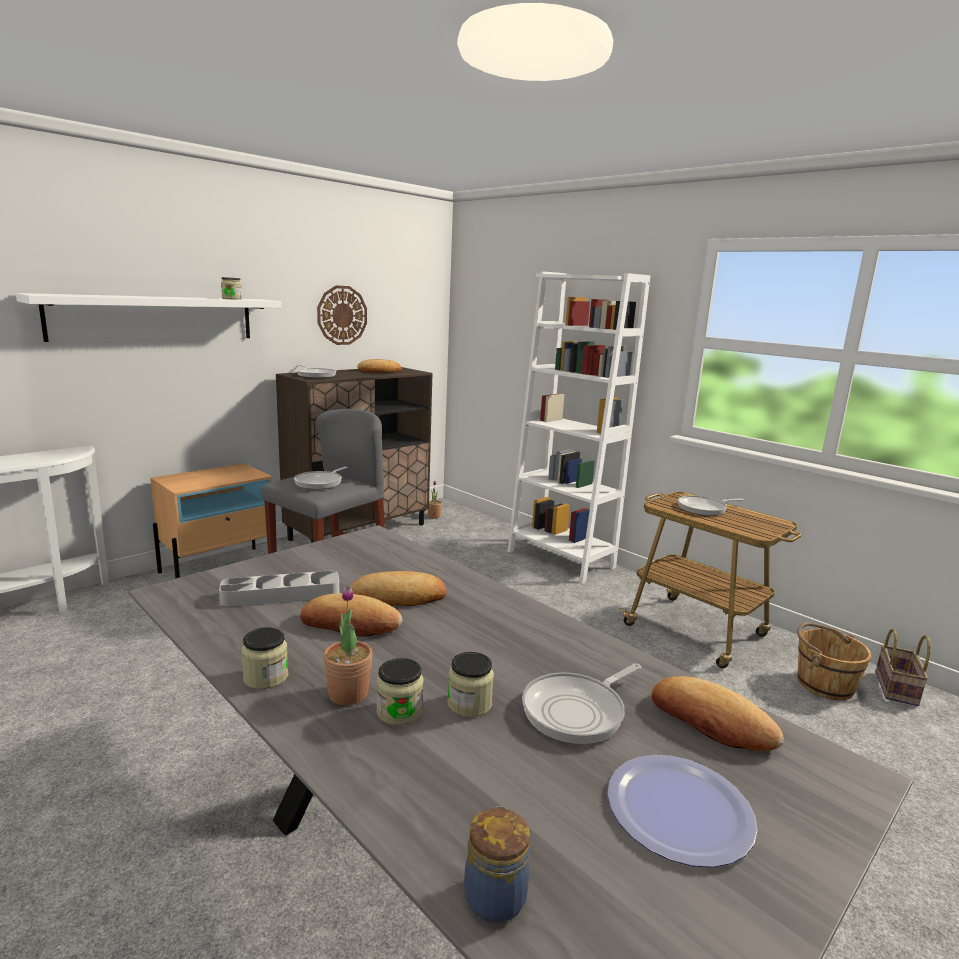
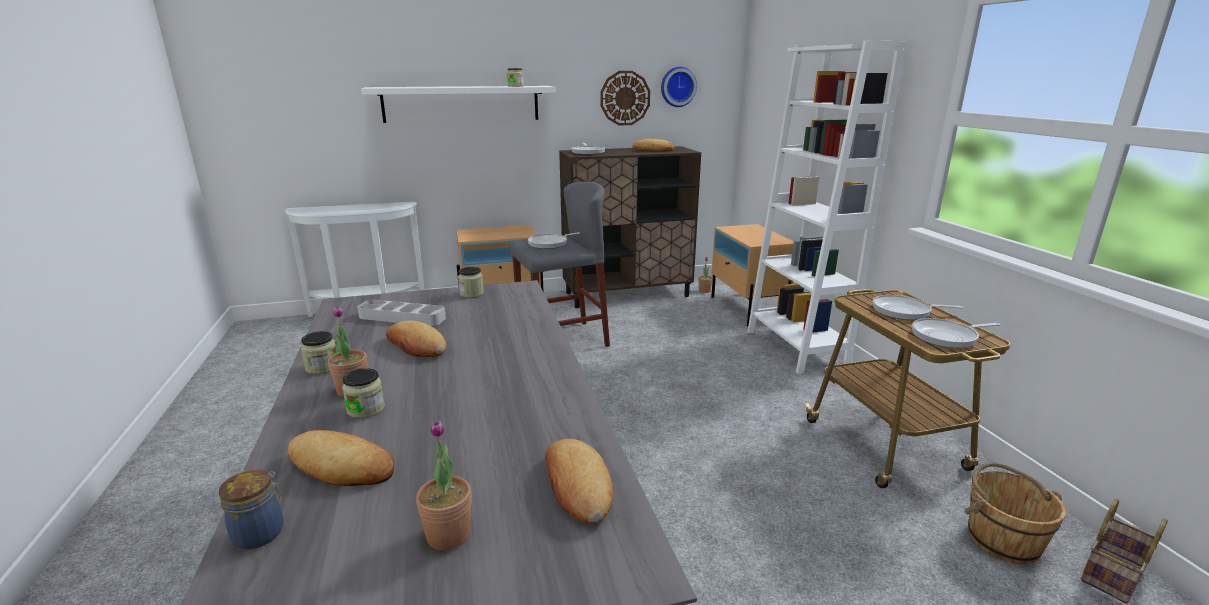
camera: 30 degrees right, 5 degrees up
bread [350,571,447,606] -> bread moved to [288,430,394,486]
jar [447,652,494,717] -> jar moved to [458,267,484,298]
frying pan [522,663,641,744] -> frying pan moved to [912,318,1000,348]
plate [607,755,758,867] -> potted plant [416,420,472,550]
none -> wall clock [661,67,697,107]
none -> beige nightstand [711,224,794,326]

